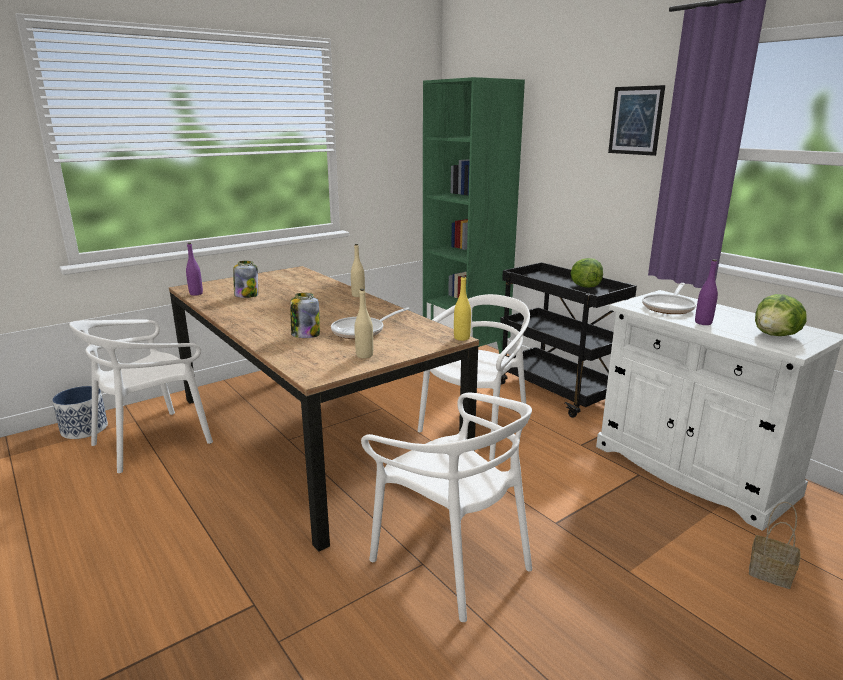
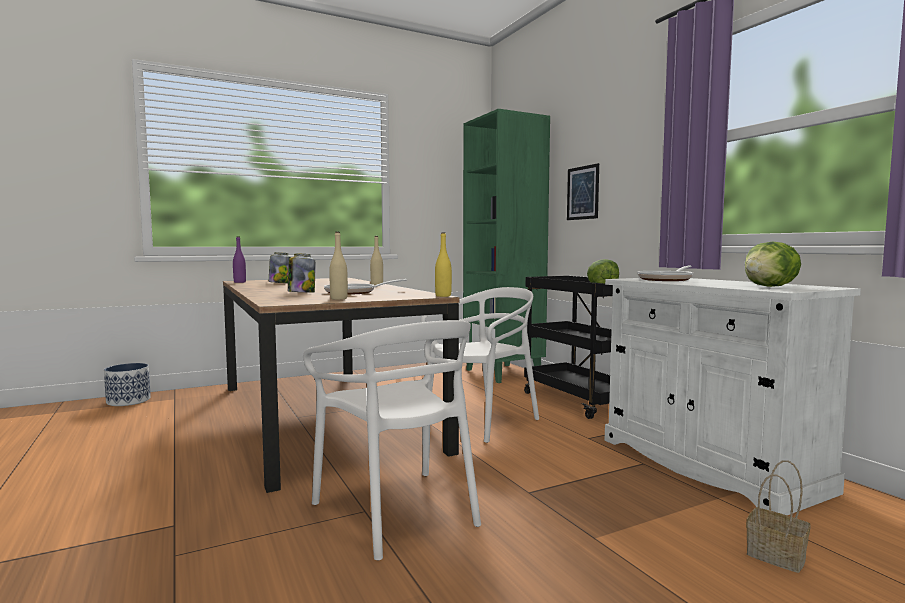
camera: 10 degrees right, 15 degrees down
white chair [69,319,213,473] -> none
picture [608,85,665,156] -> picture moved to [567,163,599,220]
purple bottle [695,259,718,325] -> none

